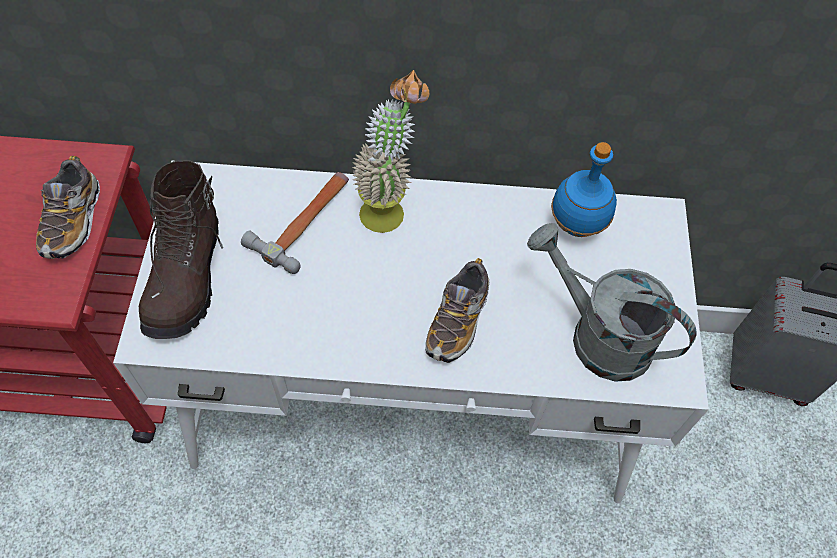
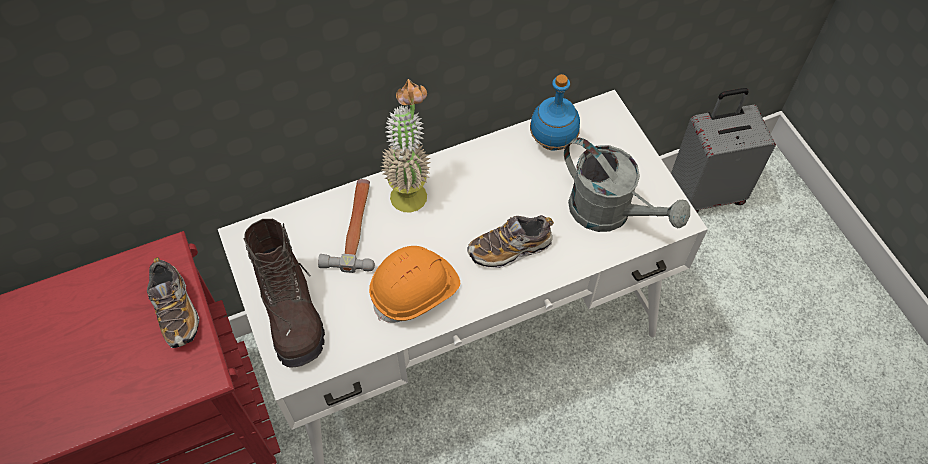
camera: 25 degrees left, 0 degrees up
shoe [425,258,489,363] -> shoe turned 75 degrees clockwise [467,215,554,268]
grey watering can [527,223,697,382] -> grey watering can turned 150 degrees counterclockwise [564,137,690,232]
none -> orange hard hat [369,246,460,323]

